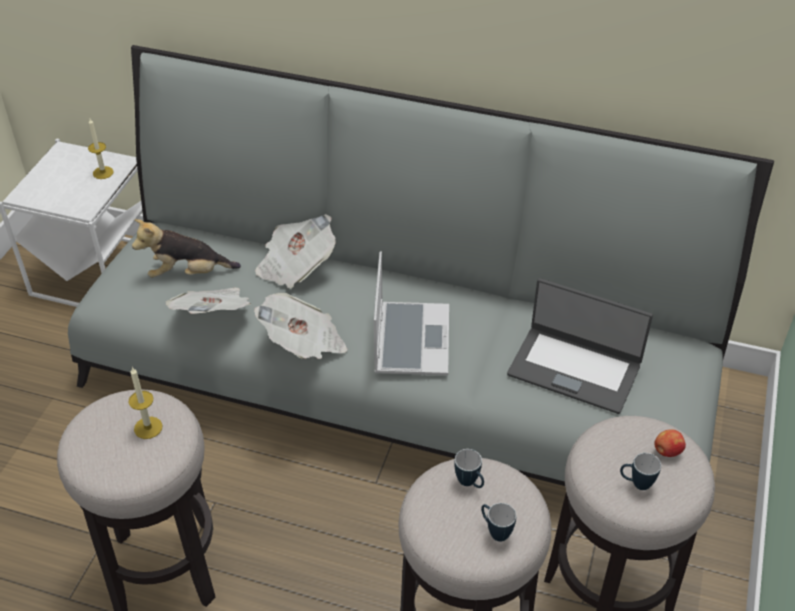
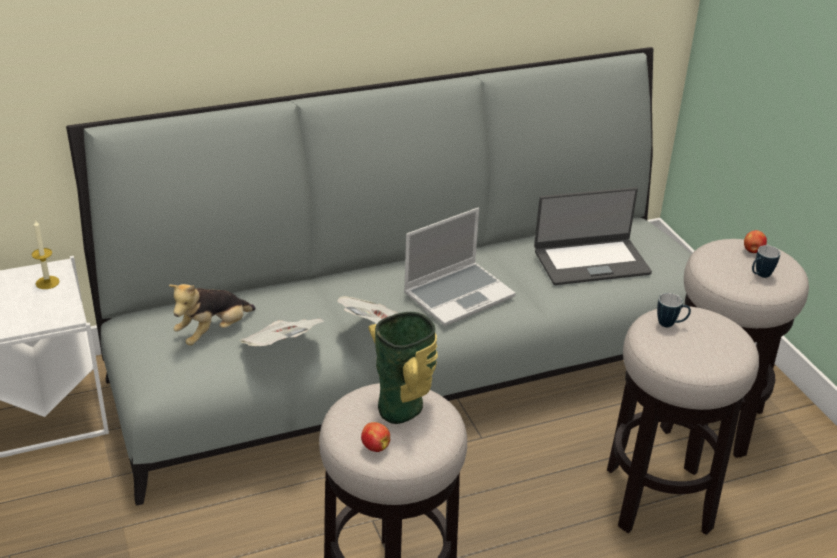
camera: 40 degrees left, 10 degrees down
candle [128,367,162,439] -> vase [368,312,438,424]
newspaper [255,214,336,289] -> none
laptop [374,251,449,376] -> laptop turned 90 degrees clockwise [404,207,516,326]
mug [481,503,516,542] -> none
none -> apple [361,422,390,452]

